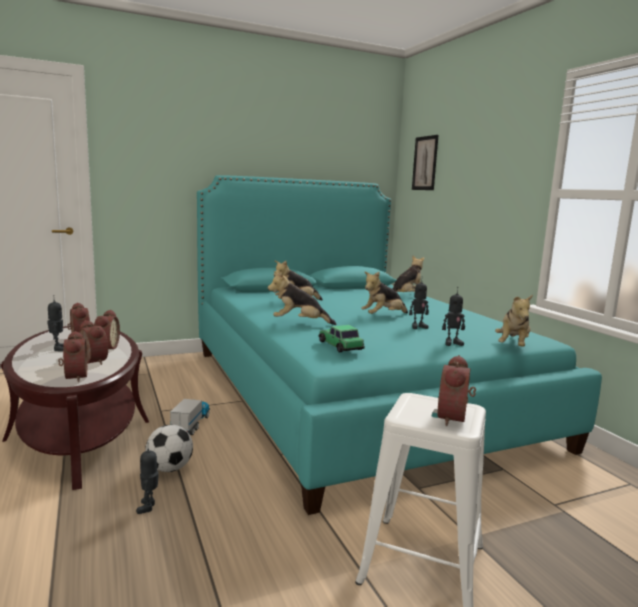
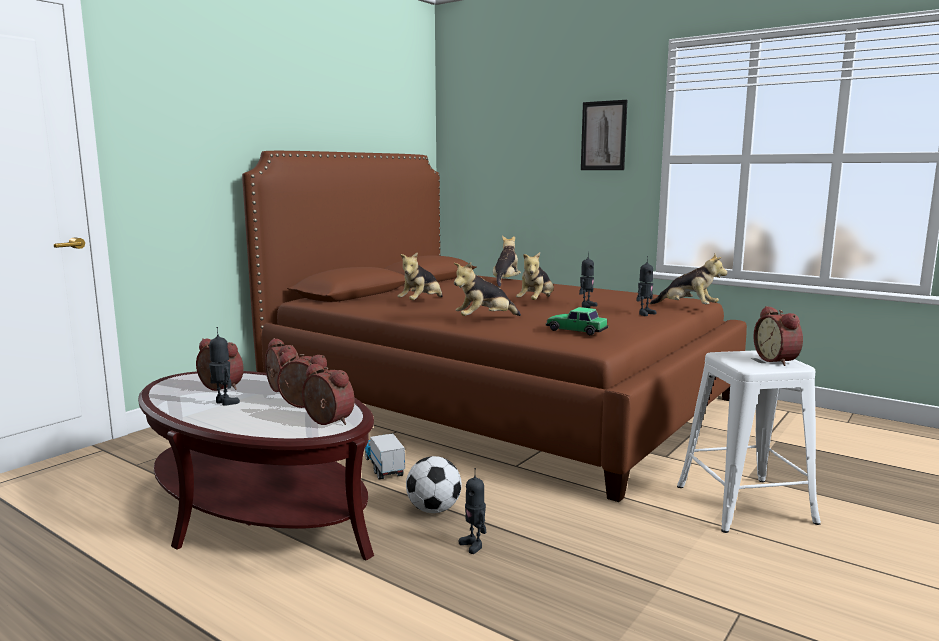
camera: 30 degrees left, 0 degrees up
turquoise bed [197,175,602,515] -> brown bed [242,151,747,502]
picture [412,135,438,190] -> picture moved to [581,100,627,170]
plush toy [495,295,533,347] -> plush toy turned 45 degrees counterclockwise [650,254,727,304]

